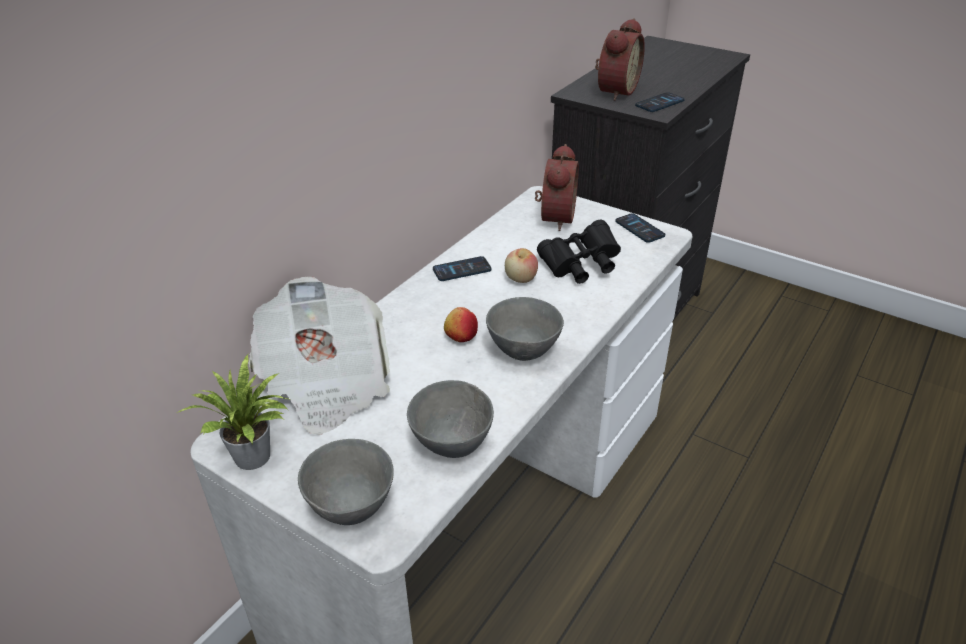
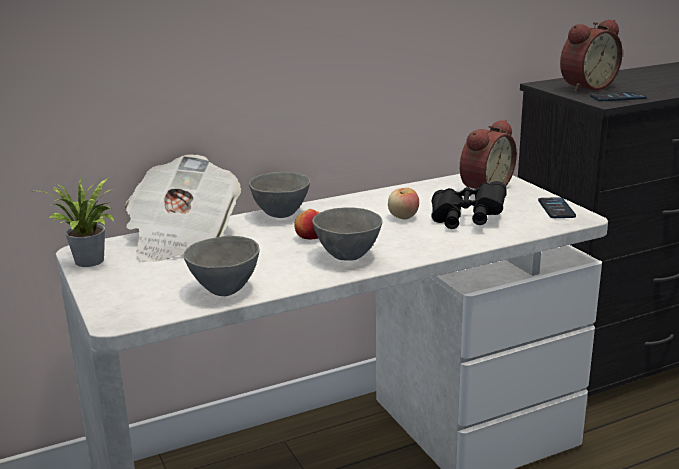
camera: 30 degrees right, 15 degrees down
grey bowl [298,439,394,525] -> grey bowl moved to [249,172,310,218]
phone [433,256,491,281] -> none

